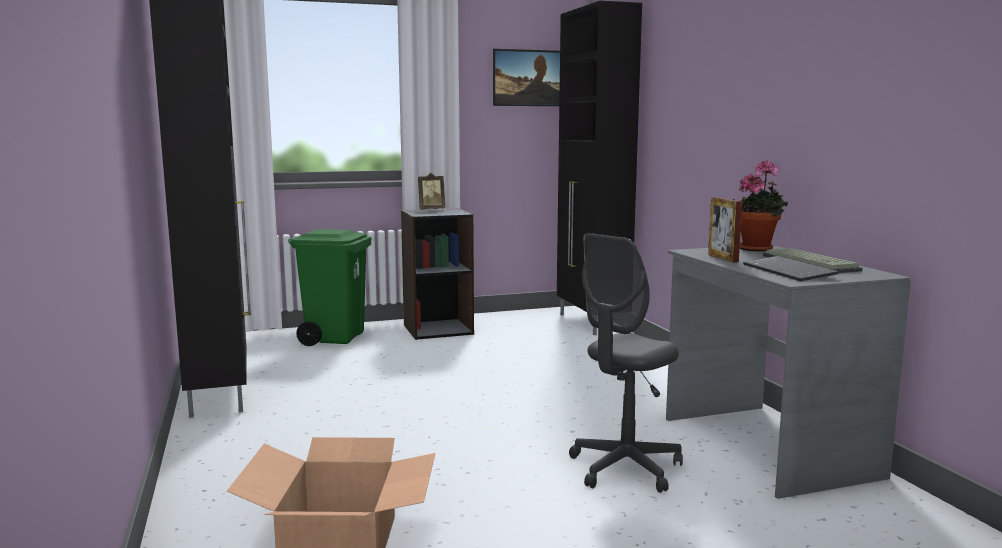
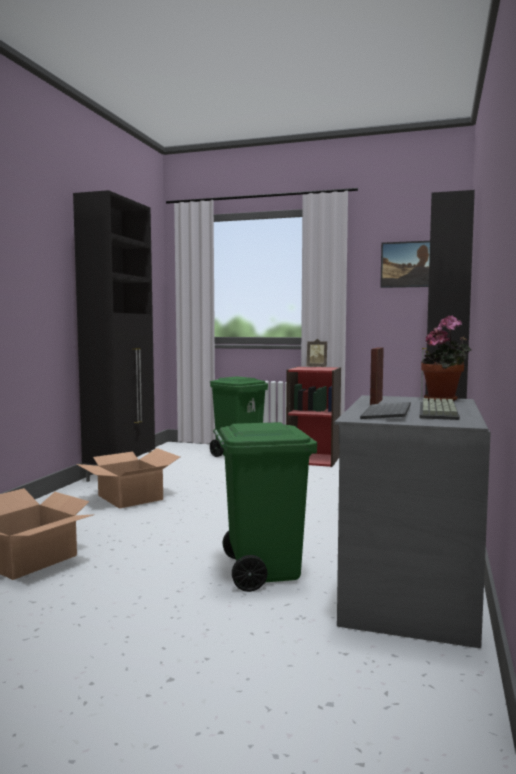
camera: 35 degrees right, 5 degrees down
black bookcase [401,208,474,340] -> red bookcase [286,366,341,467]
grey office chair [569,233,683,493] -> green trash can [213,422,317,592]
none -> cardboard box [76,448,180,509]

